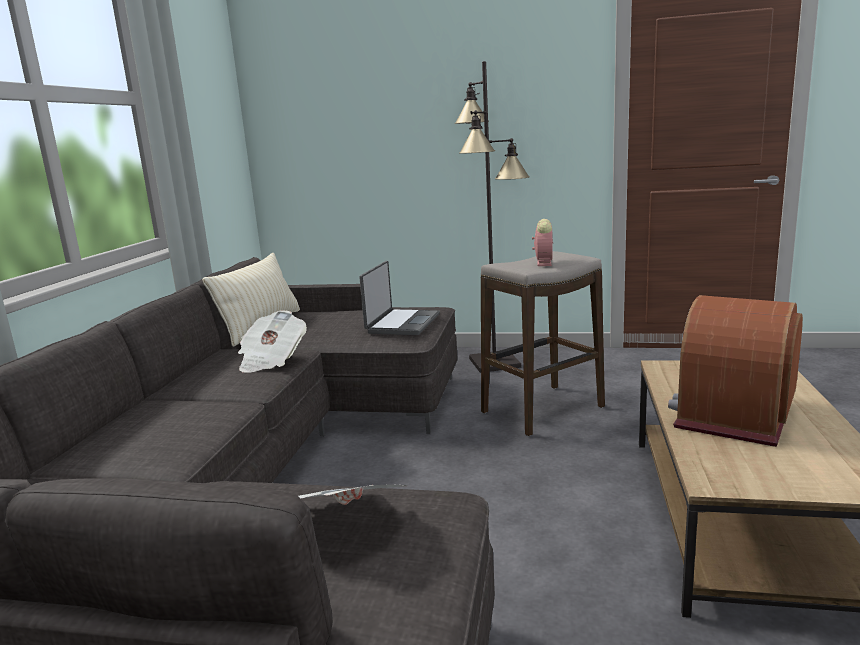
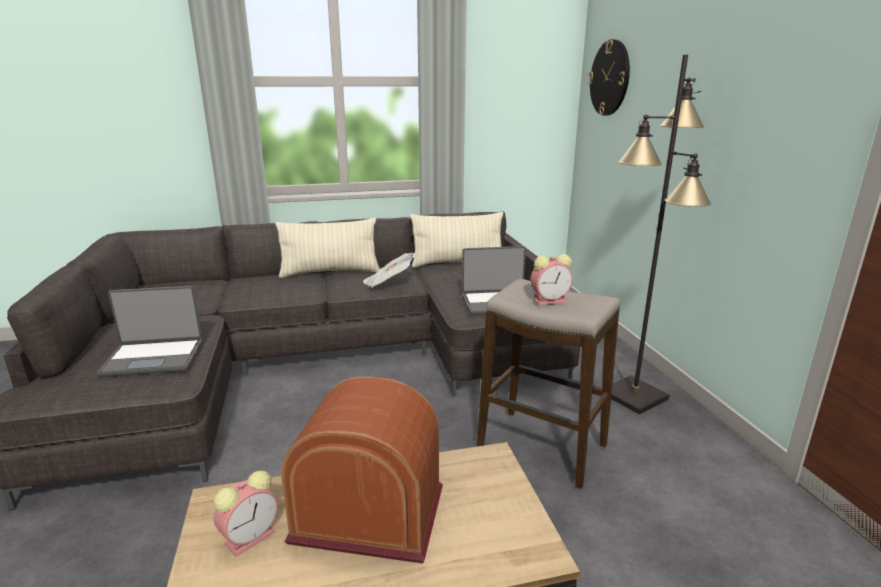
camera: 65 degrees right, 5 degrees up
newspaper [298,485,407,505] -> laptop [97,286,202,377]
none -> alarm clock [213,470,278,557]
none -> beige pillow [275,218,380,278]
none -> wall clock [588,39,630,116]

